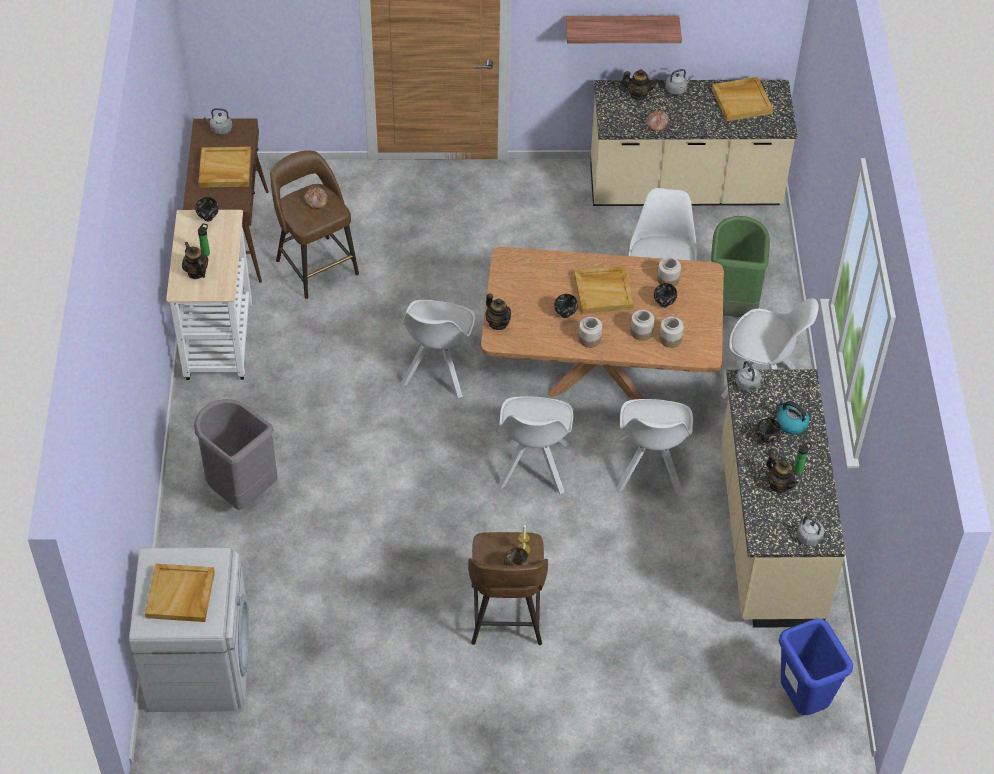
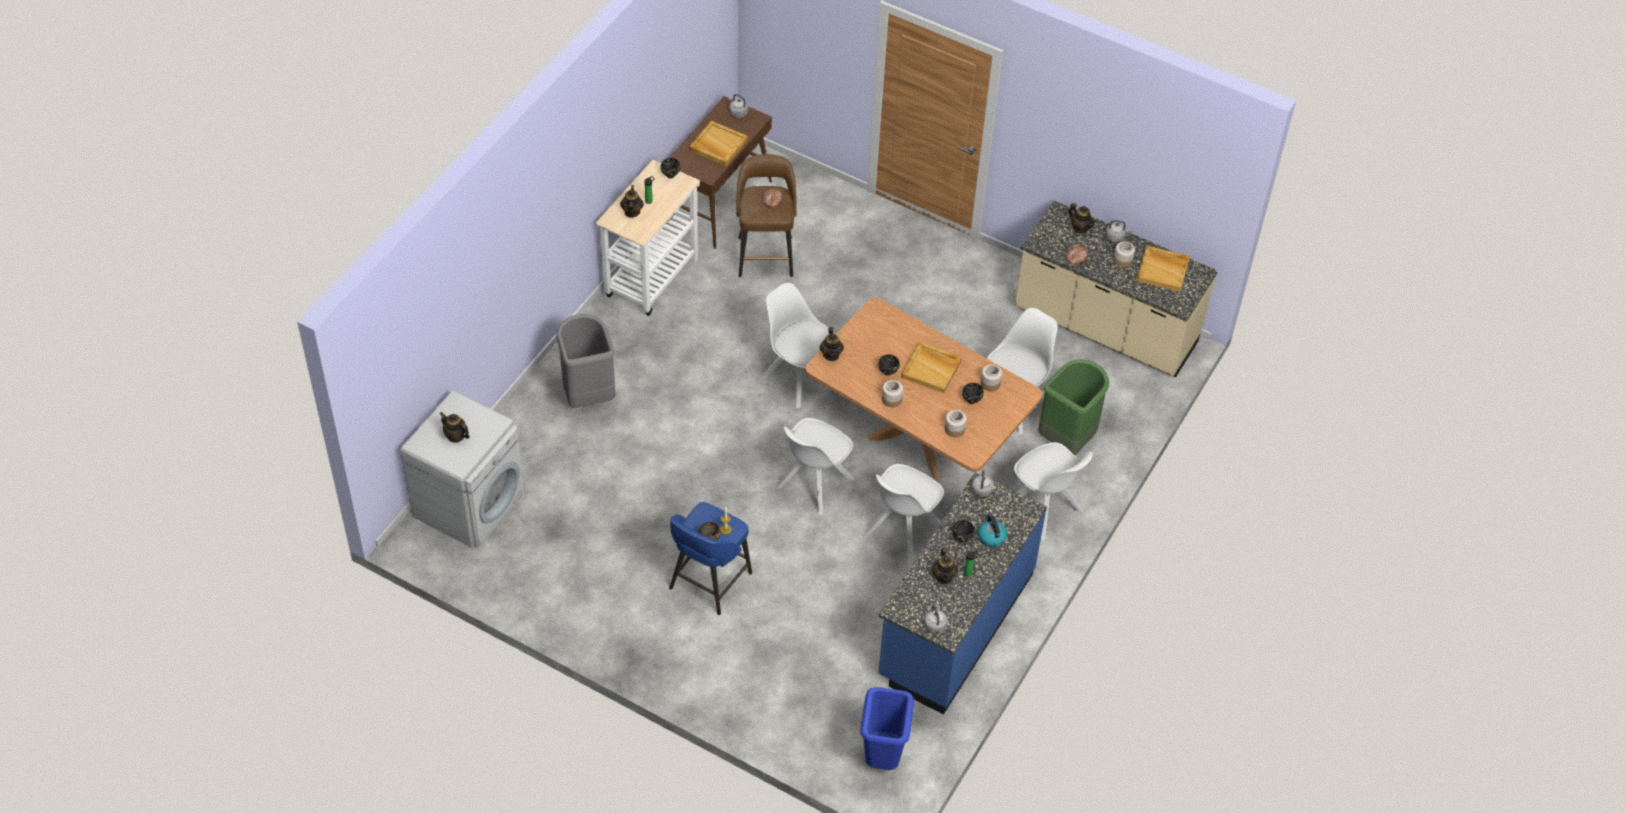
camera: 30 degrees right, 0 degrees up
beige tray [145,564,215,622] -> teapot [439,412,470,443]
white chair [401,300,477,398] -> white chair turned 90 degrees clockwise [761,283,829,408]
brown stool [468,532,548,645] -> blue stool [669,502,752,615]
shelf [566,16,682,43] -> none
jar [630,310,654,341] -> jar moved to [1114,241,1135,268]
beige counter [721,369,846,628] -> blue counter [878,473,1047,715]

